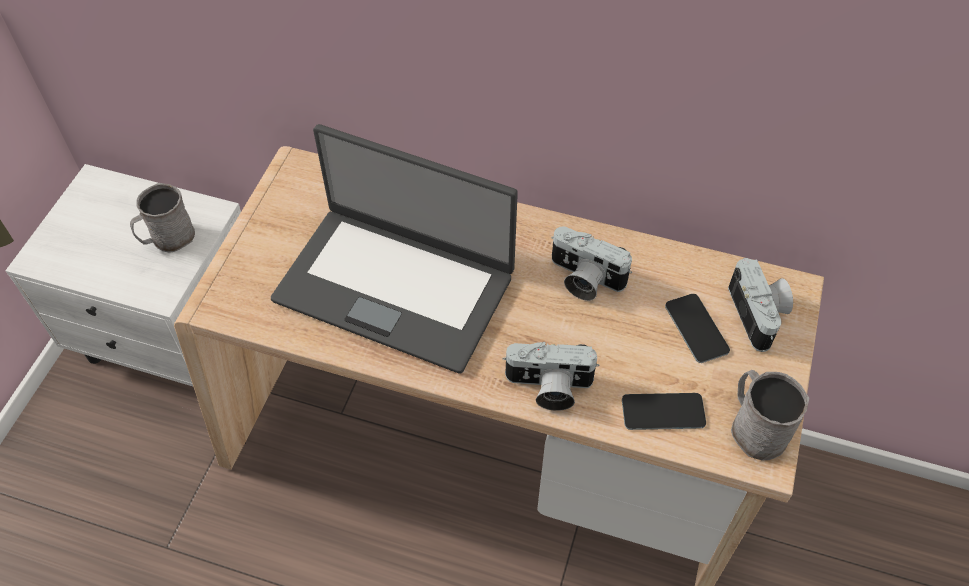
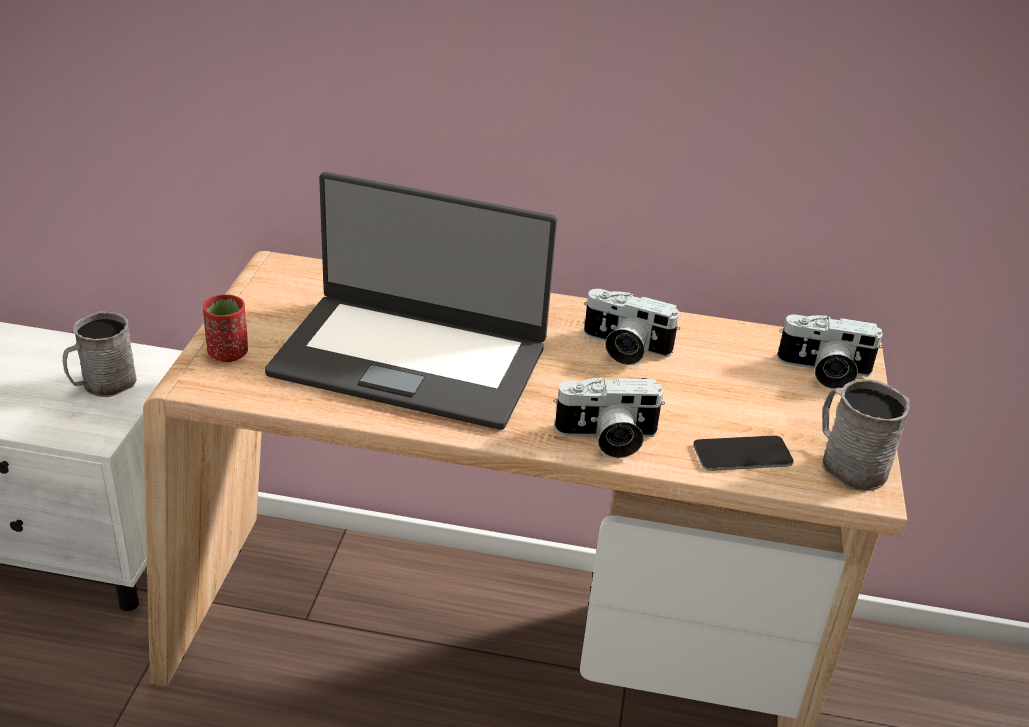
camera: 10 degrees left, 20 degrees down
phone [665,294,730,363] -> none
camera [728,258,793,352] -> camera turned 120 degrees clockwise [777,314,883,389]
none -> red cup [203,294,248,362]

